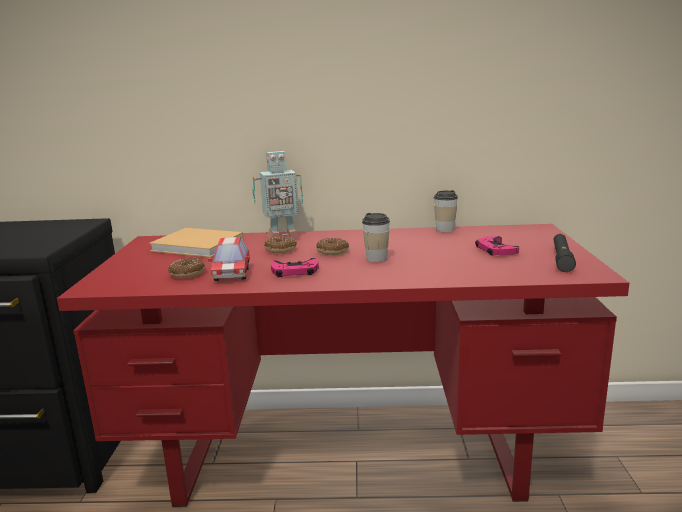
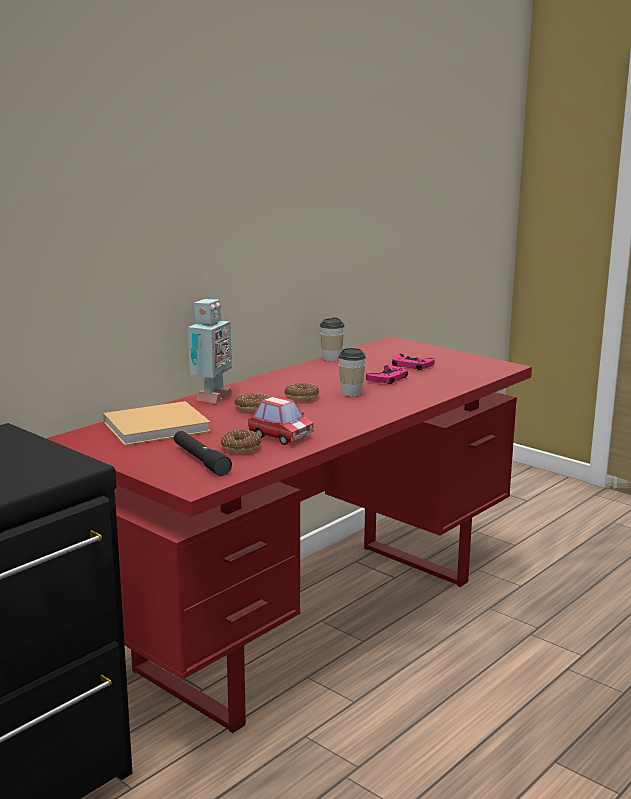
camera: 50 degrees left, 0 degrees up
pink game controller [271,258,319,277] -> pink game controller moved to [366,365,408,384]
black flashlight [554,234,576,272] -> black flashlight moved to [174,431,232,476]

